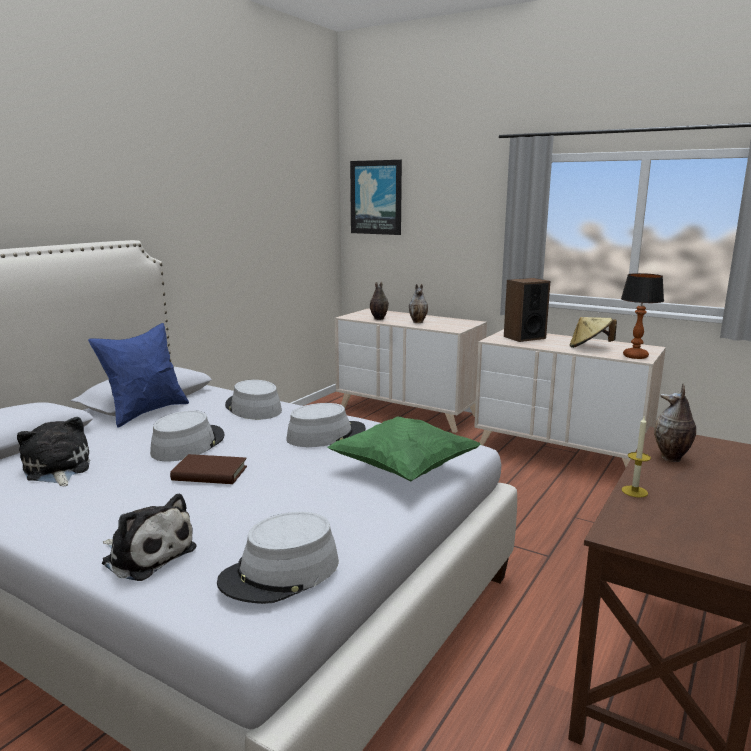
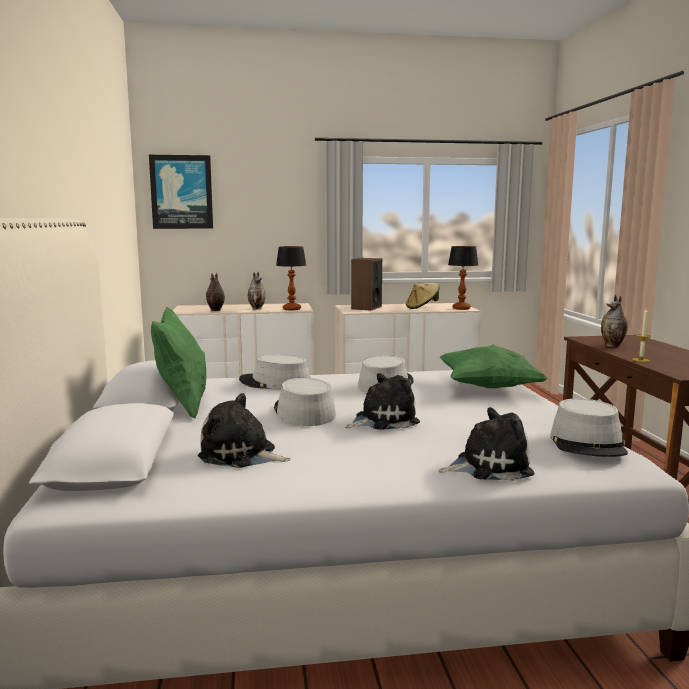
camera: 40 degrees left, 5 degrees down
blue pillow [88,323,189,428] -> green pillow [151,306,206,418]
brown book [170,454,247,484] -> plush toy [345,373,420,430]
none -> table lamp [276,246,306,310]

